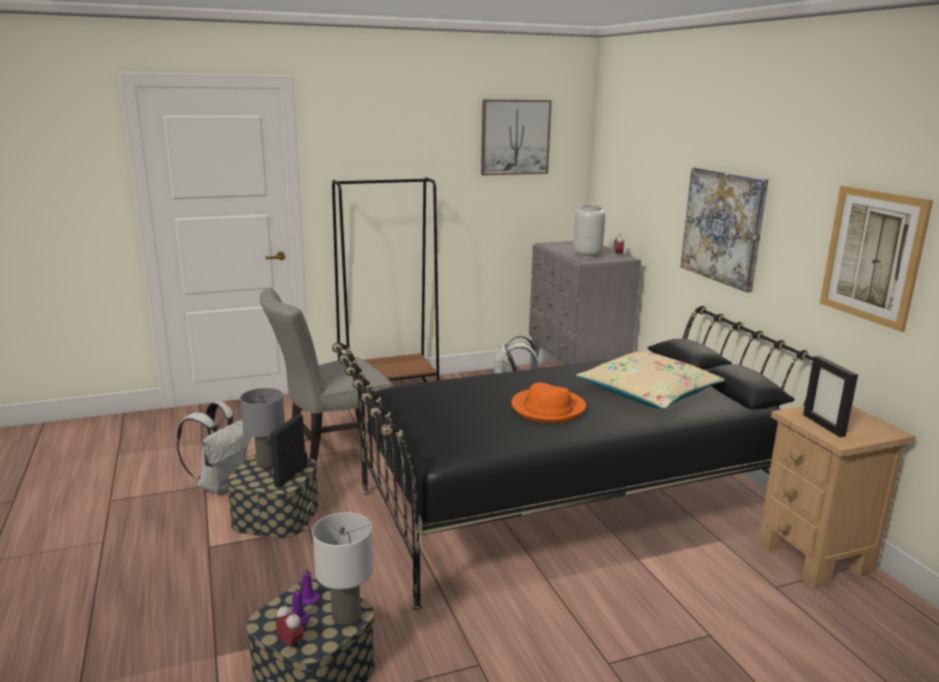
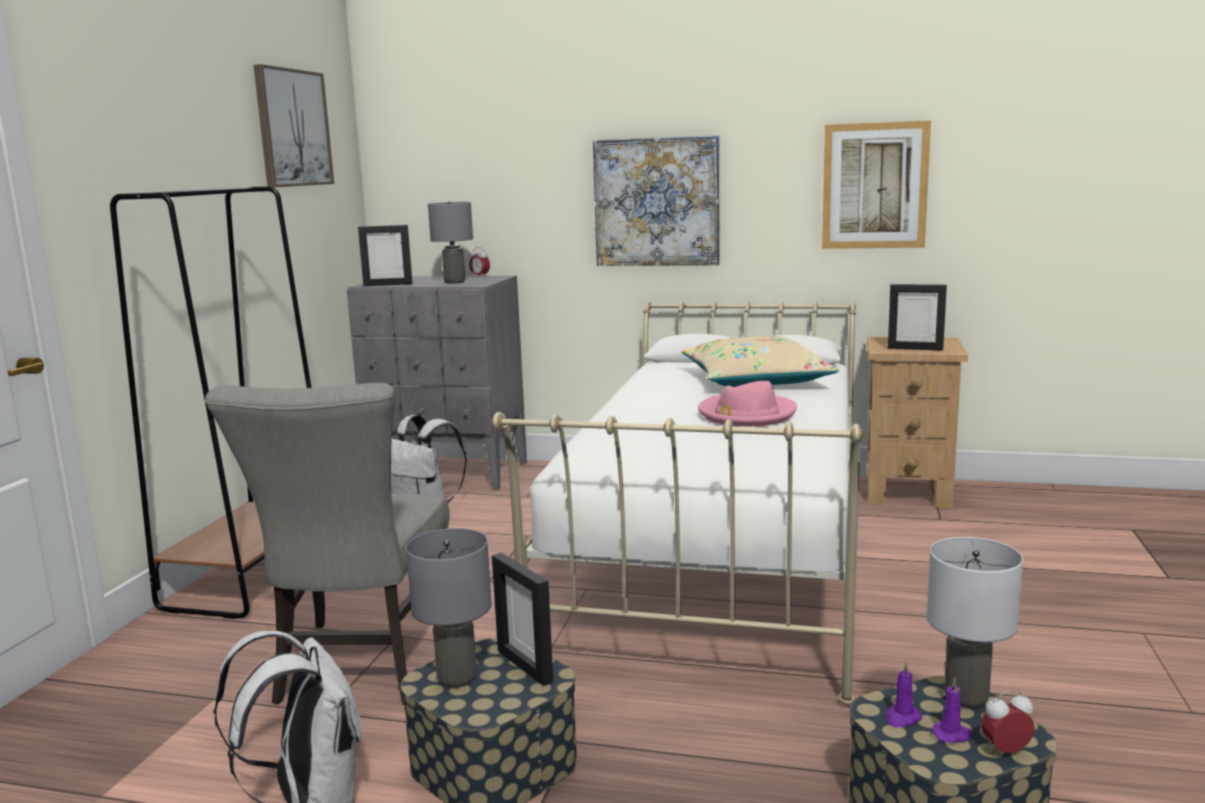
camera: 55 degrees left, 5 degrees down
black bed [332,306,834,610] -> white bed [492,301,862,705]
orange hat [511,383,586,423] -> pink hat [698,381,797,427]
grey vase [573,205,605,258] -> grey table lamp [428,201,473,284]
none -> picture frame [358,225,413,286]

